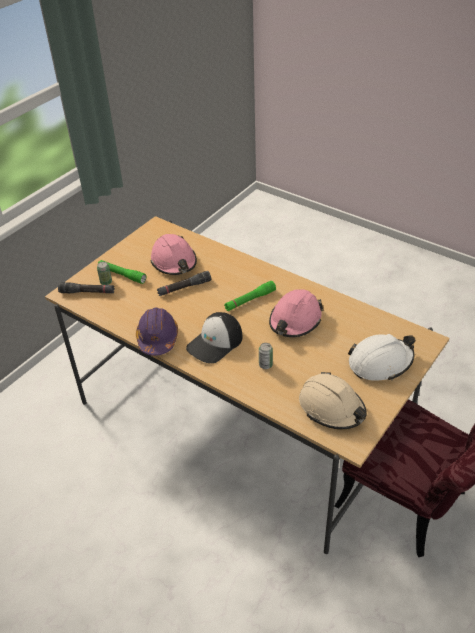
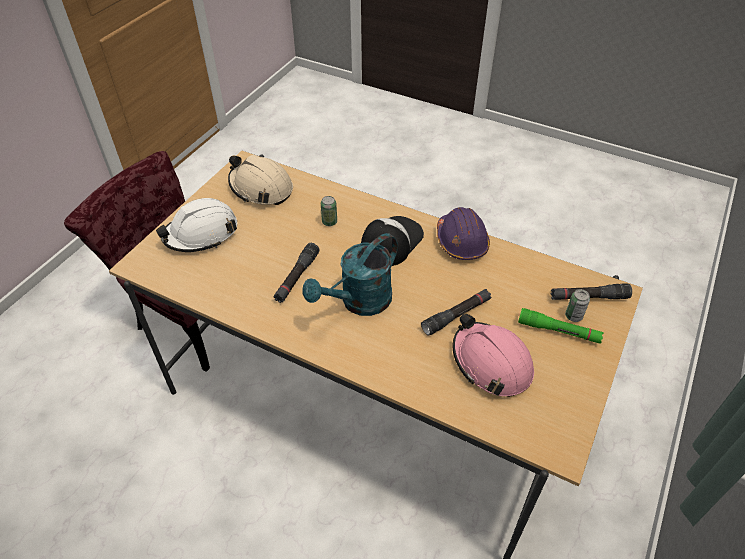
camera: 170 degrees right, 5 degrees up
green flashlight [224,281,276,311] -> turquoise watering can [302,233,398,316]
pink hard hat [269,289,324,337] -> black flashlight [273,243,320,303]

